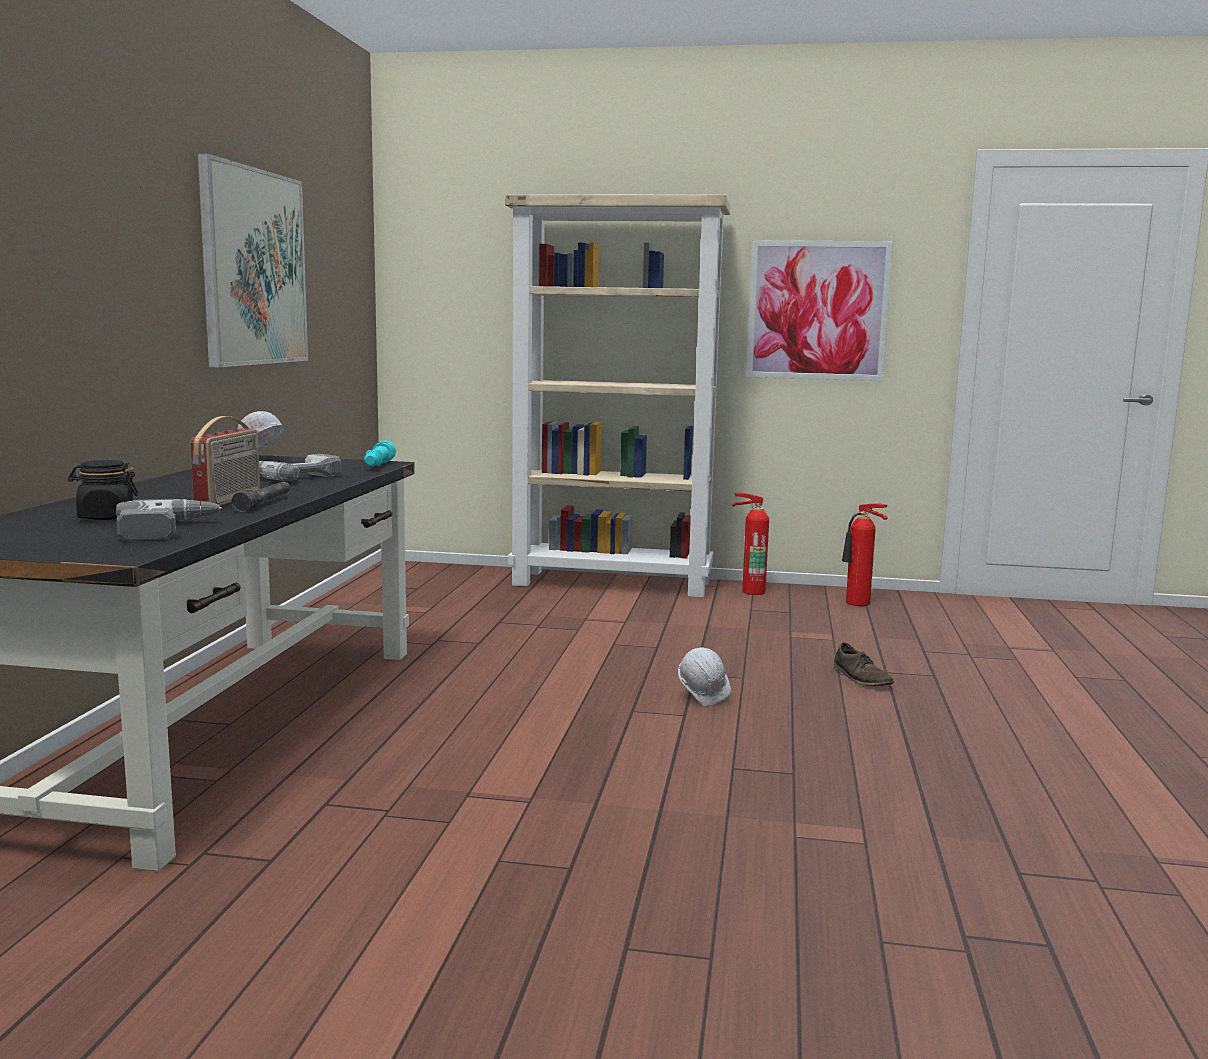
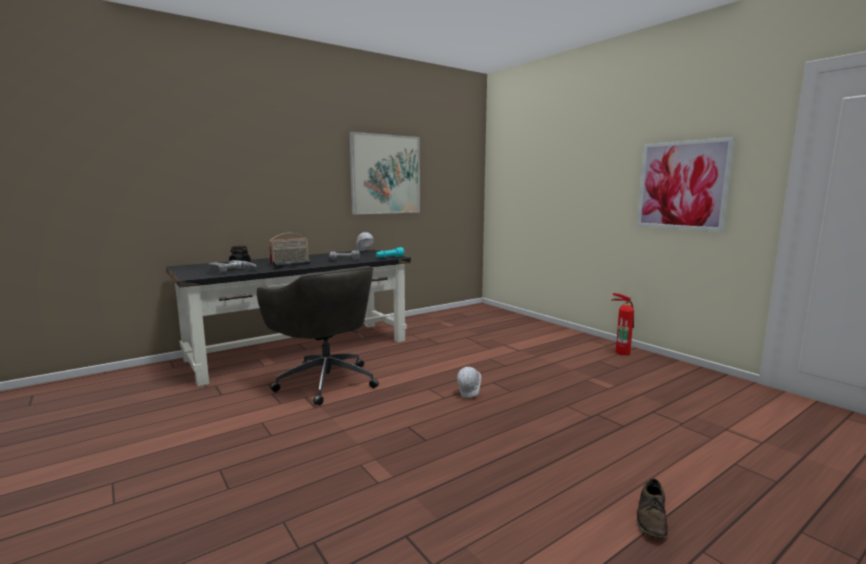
camera: 45 degrees right, 0 degrees up
beige bookcase [505,194,731,597] -> none
brown shoe [834,642,894,686] -> brown shoe moved to [637,479,668,539]
fire extinguisher [842,503,888,606] -> none
none -> grey office chair [257,266,379,405]

